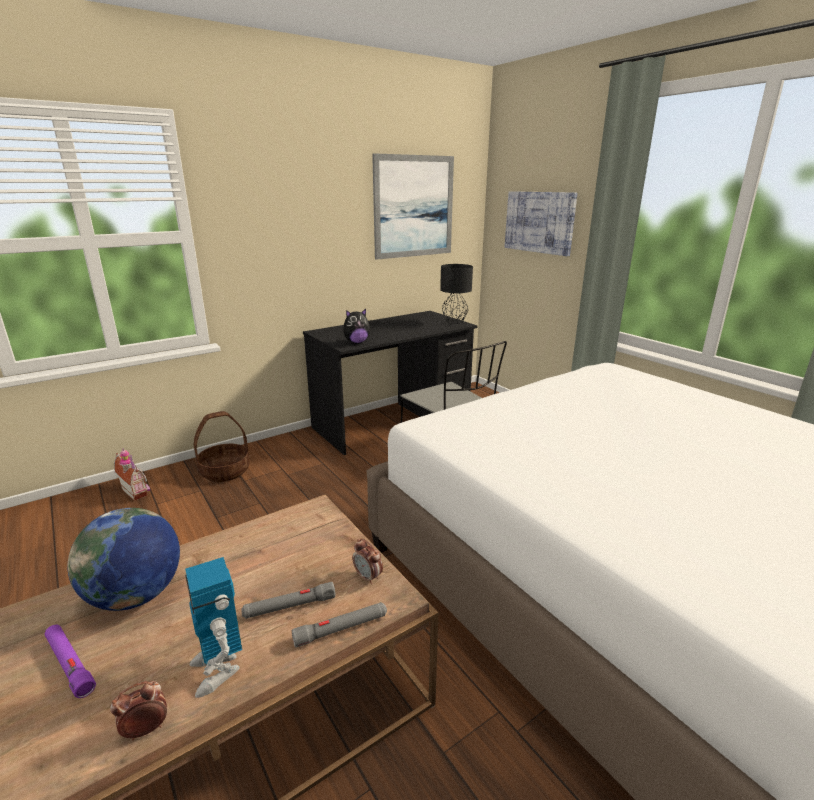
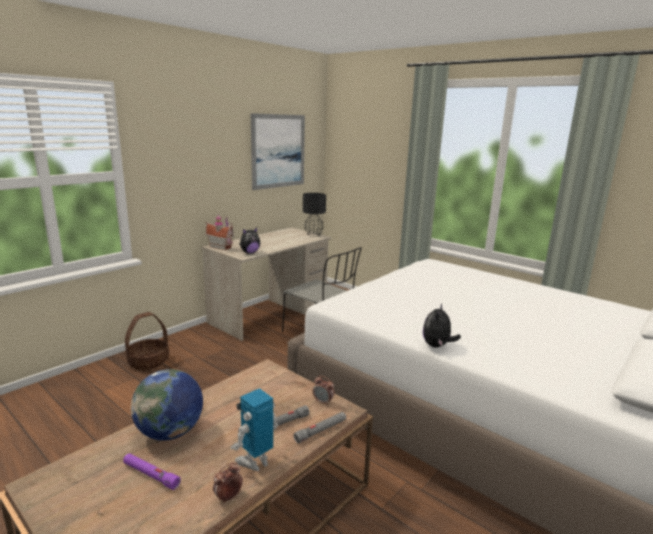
camera: 15 degrees left, 5 degrees down
toy house [114,448,150,501] -> toy house moved to [205,214,234,250]
toy robot [185,557,242,698] -> toy robot turned 90 degrees clockwise [231,388,278,471]
black desk [303,311,477,455] -> beige desk [201,227,331,341]
picture [505,191,578,256] -> none
none -> plush toy [423,304,461,347]

